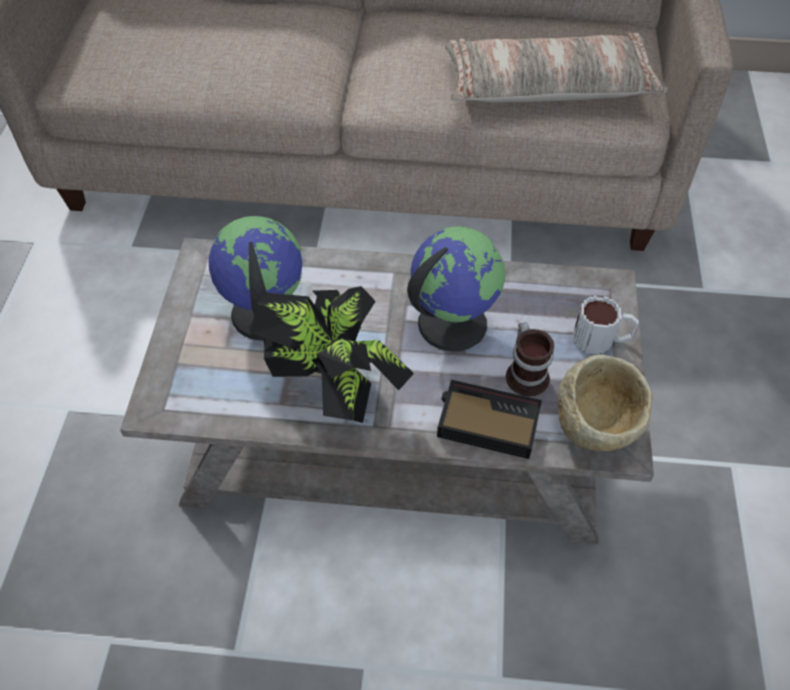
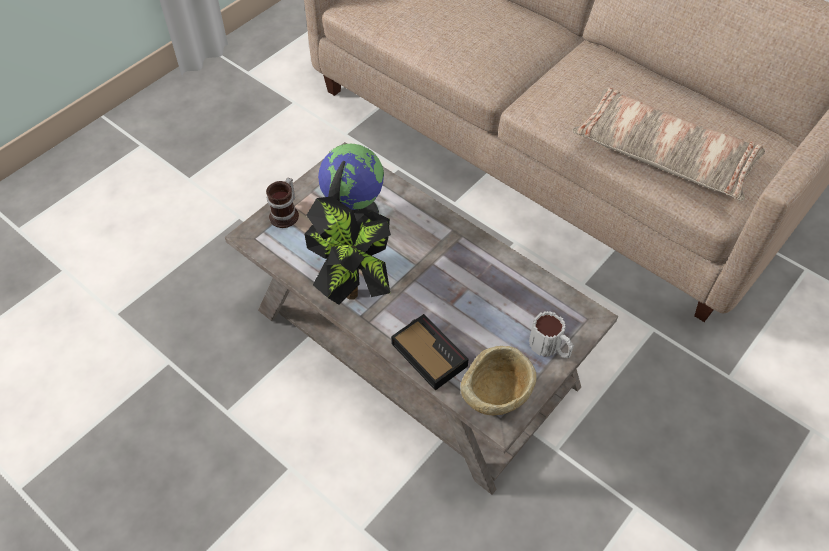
camera: 35 degrees right, 0 degrees up
globe [407,227,505,351] -> none
mug [506,322,554,396] -> mug moved to [266,178,299,228]

